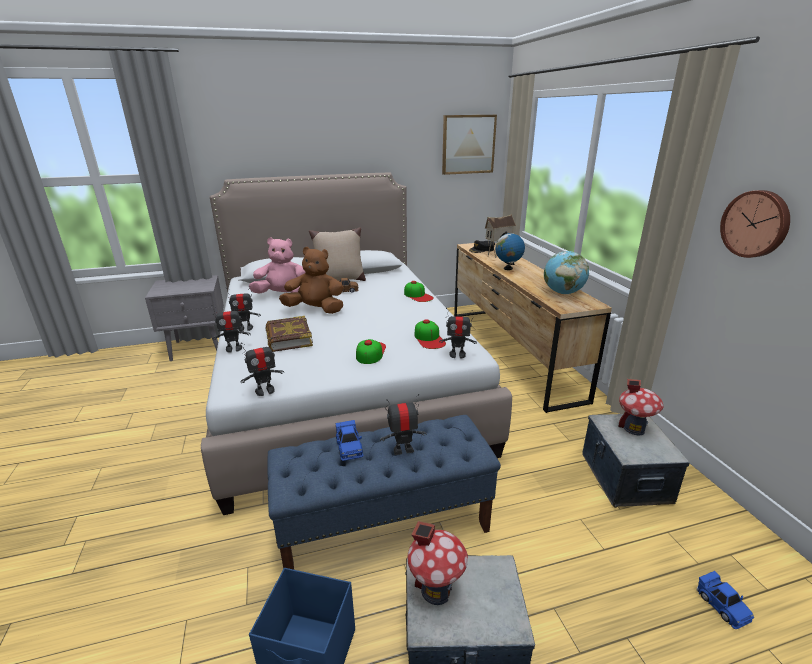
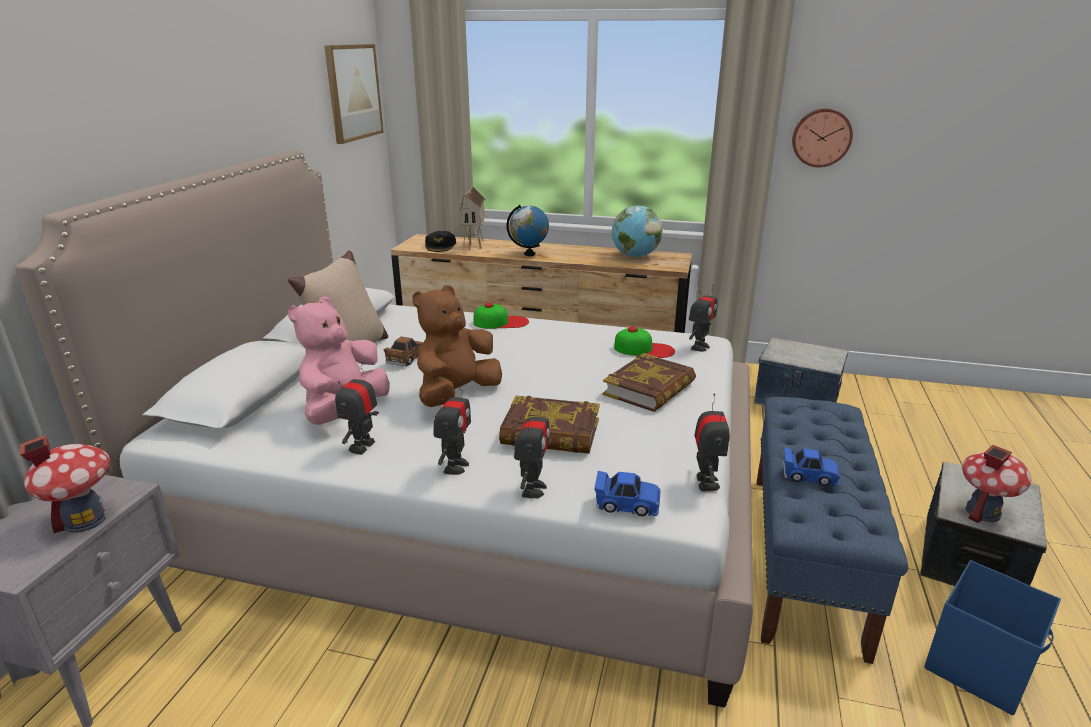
camera: 60 degrees left, 0 degrees up
cap [356,339,386,364] -> book [603,353,696,412]
toy robot [380,394,426,455] -> toy robot moved to [335,362,379,455]
toy house [618,379,664,435] -> toy house moved to [20,435,110,533]
blue toy car [697,571,754,629] -> blue toy car moved to [594,471,661,516]

